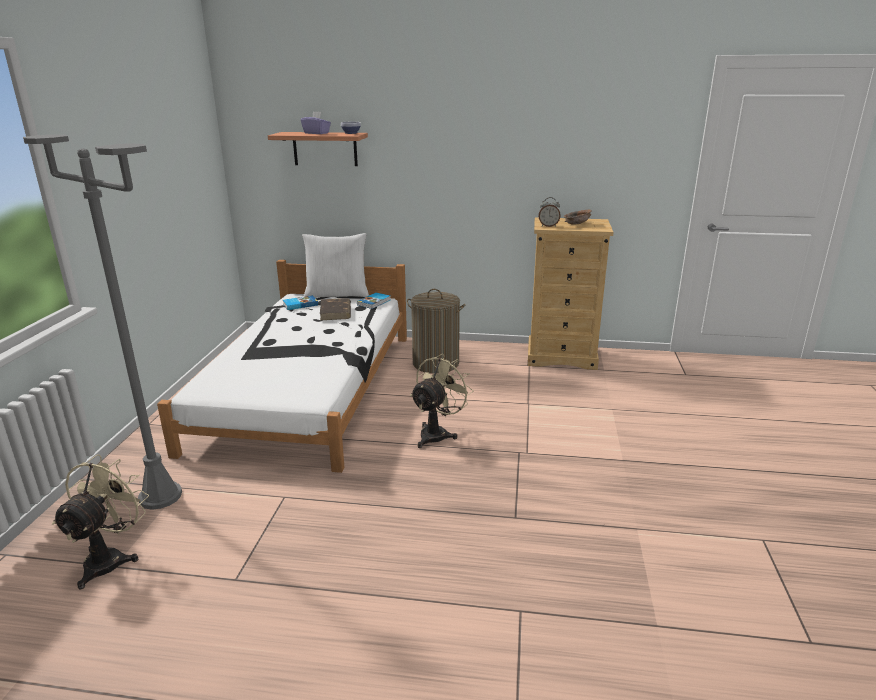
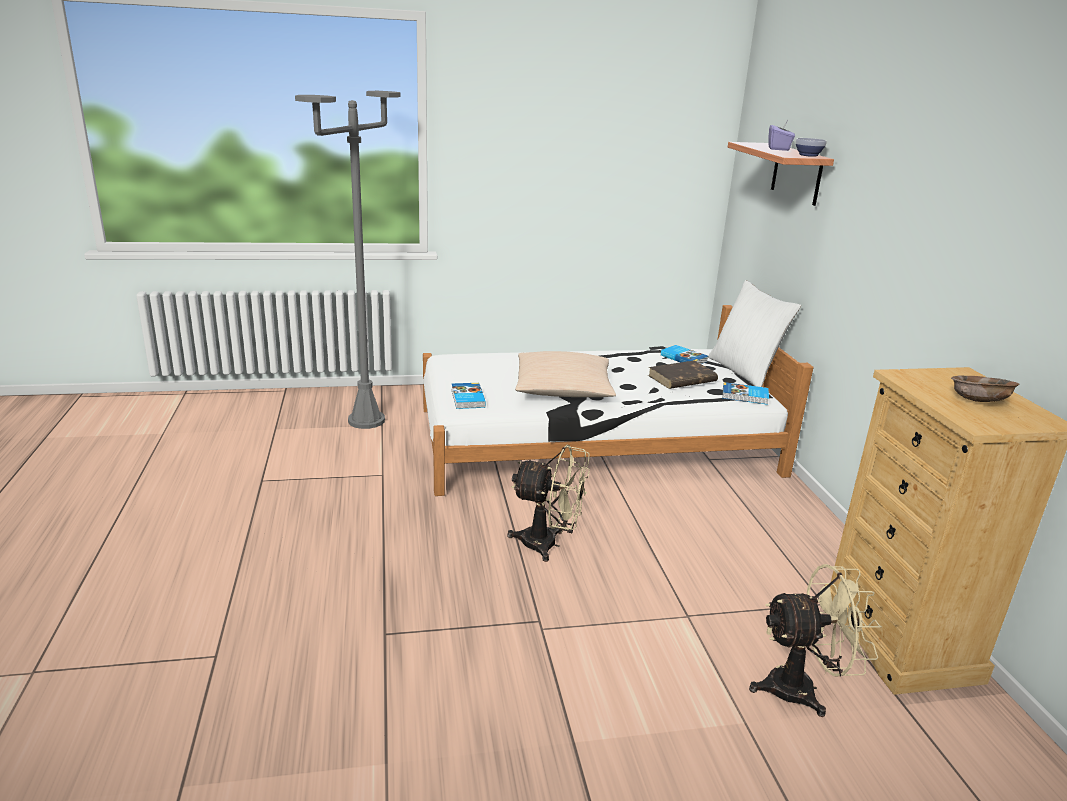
camera: 70 degrees right, 0 degrees up
beige fan [52,454,149,589] -> beige fan moved to [749,564,882,717]
laundry basket [407,289,465,374] -> none
alarm clock [538,197,561,227] -> none
none -> book [451,383,486,409]
none -> beige pillow [515,351,616,397]

